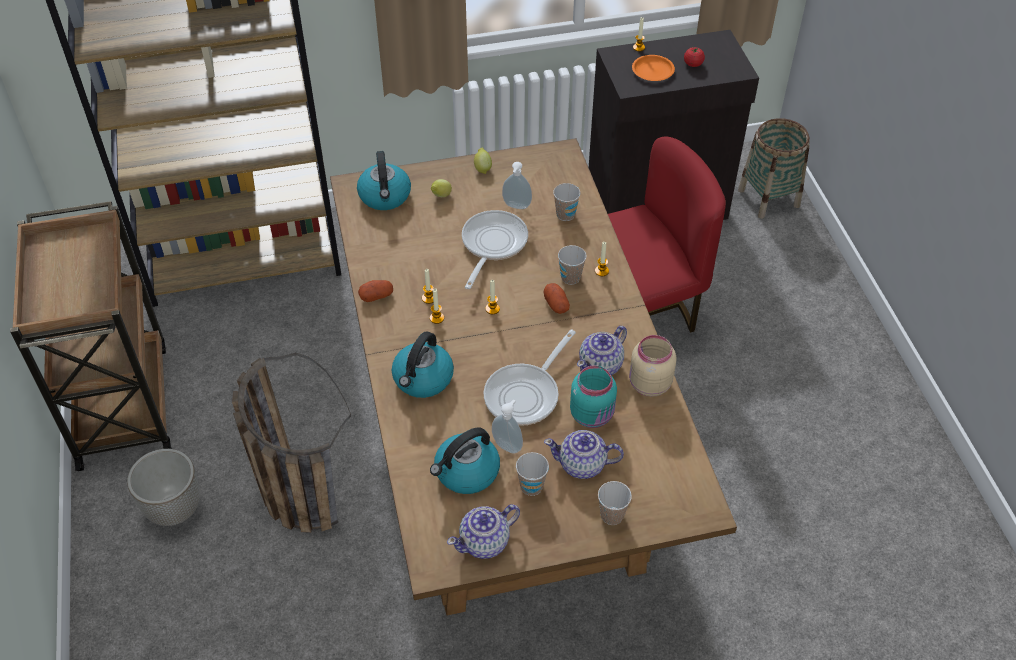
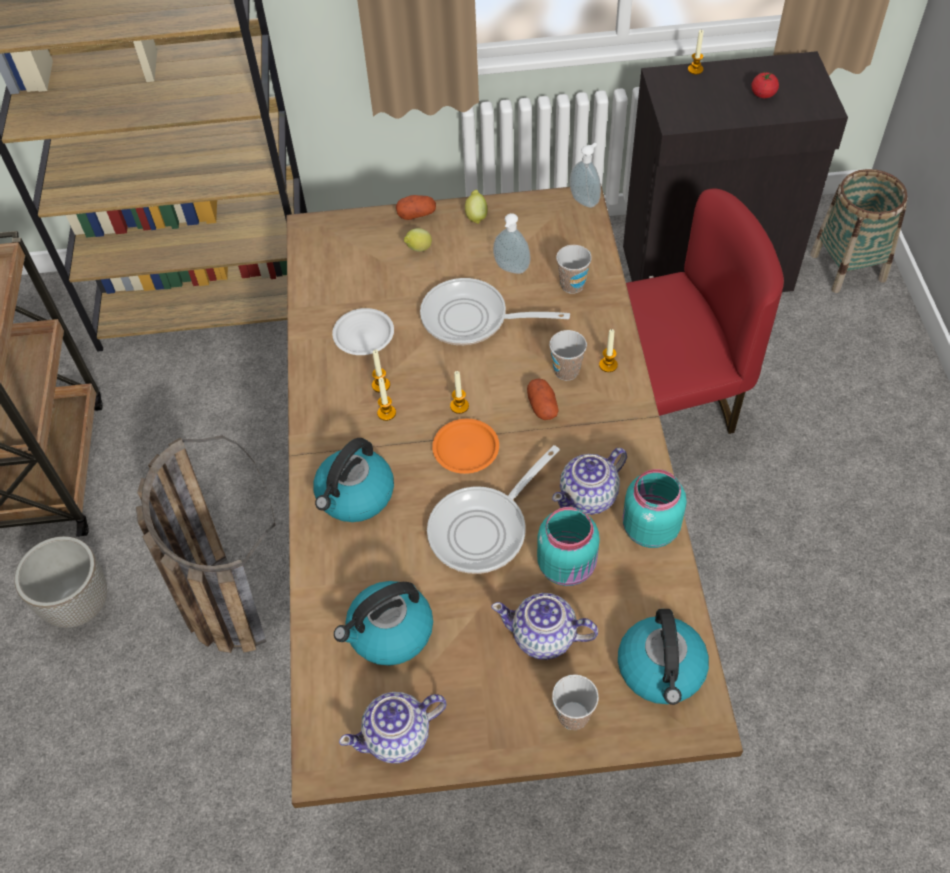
camera: 10 degrees right, 5 degrees up
kettle [357,151,411,210] -> kettle moved to [618,609,709,705]
potato [358,280,393,302] -> potato moved to [396,195,436,220]
frying pan [462,210,528,289] -> frying pan turned 105 degrees counterclockwise [420,278,570,345]
soap dispenser [492,399,523,454] -> soap dispenser moved to [570,143,601,208]
cup [516,452,549,496] -> none
beige jar [629,335,677,397] -> turquoise jar [623,469,687,548]
orange plate [632,55,675,81] -> orange plate moved to [432,419,499,474]
none -> white plate [332,308,394,355]

